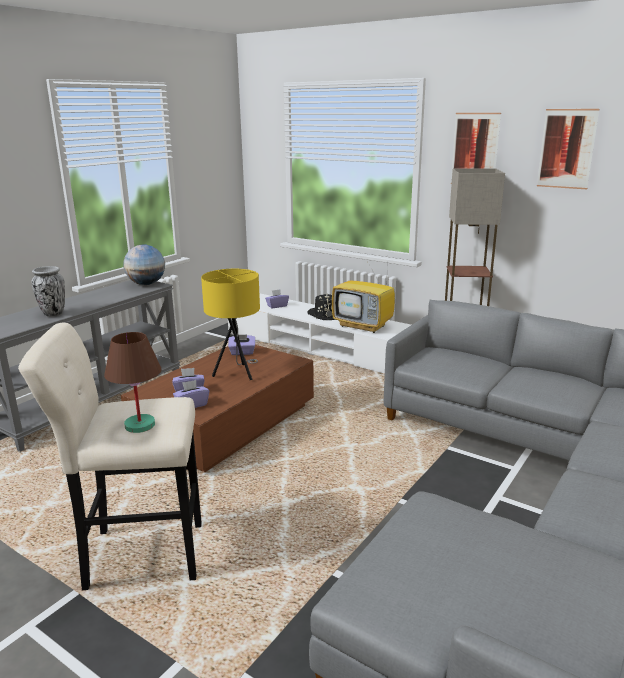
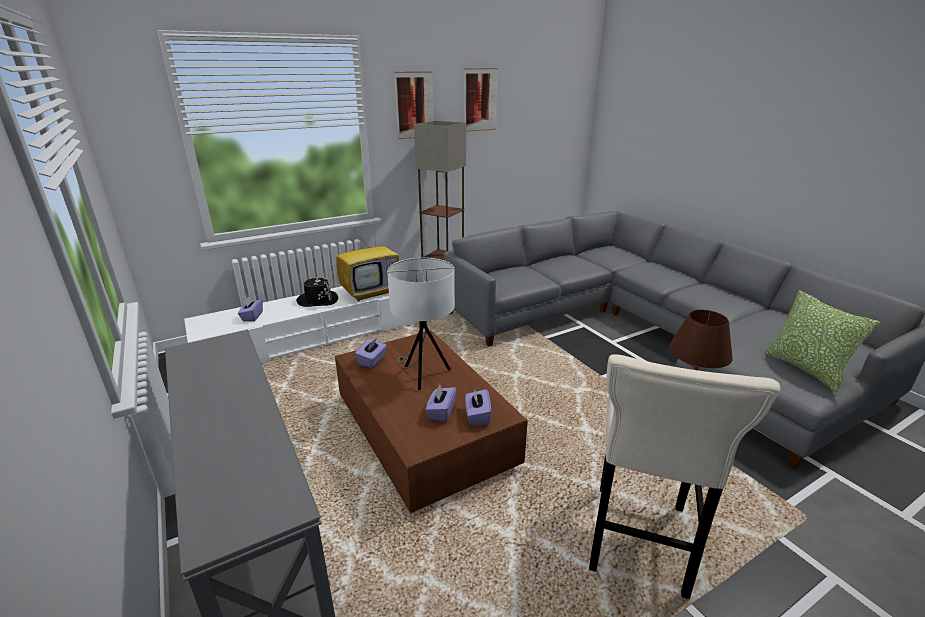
camera: 65 degrees left, 5 degrees up
vase [31,266,65,317] -> none
globe [123,244,165,285] -> none
yellow table lamp [201,269,260,380] -> white table lamp [387,257,455,390]
none -> pillow [764,290,880,392]

